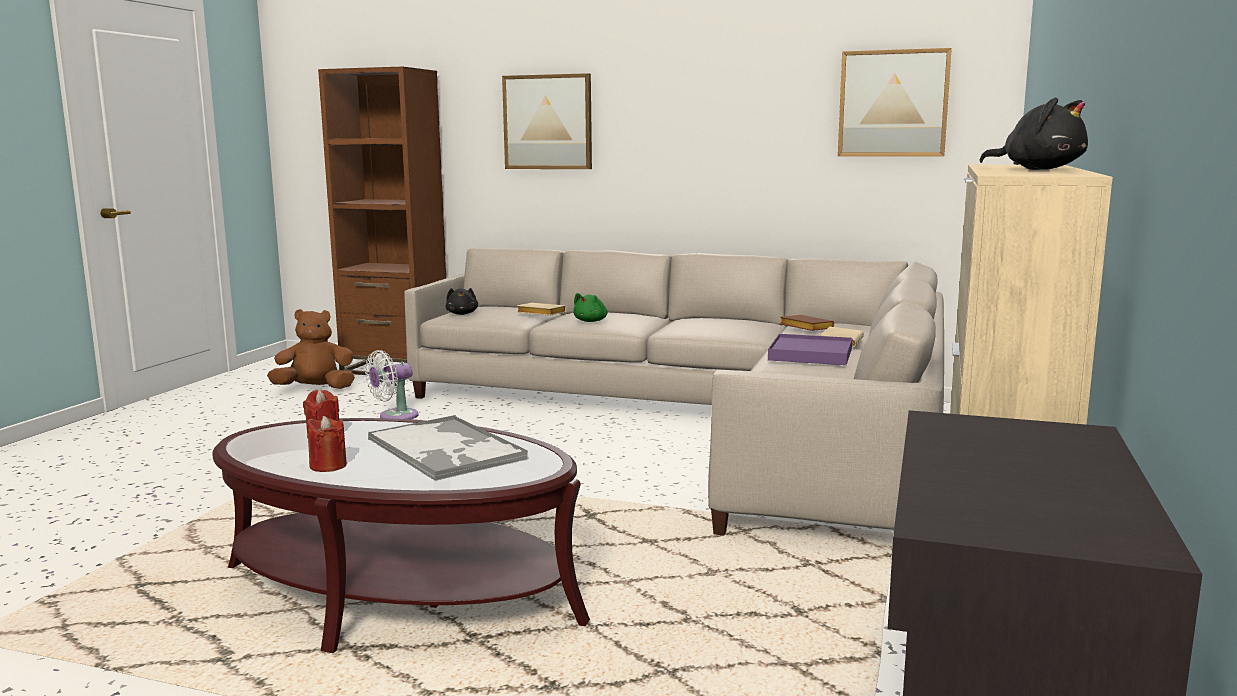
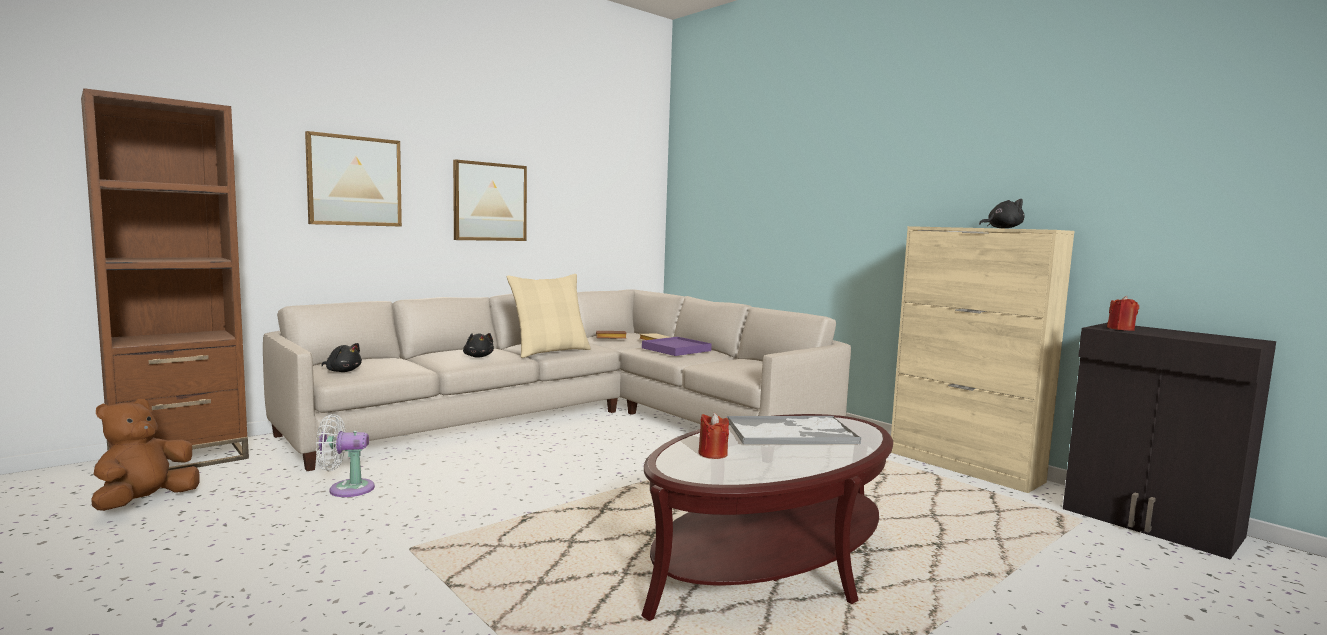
camera: 60 degrees left, 5 degrees down
red candle [307,416,347,472] -> red candle moved to [1107,296,1139,331]
white fan [365,350,418,420] -> white fan turned 90 degrees clockwise [316,414,375,497]
beige book [517,303,566,316] -> none
green plush toy [573,293,608,322] -> black plush toy [463,333,494,358]
picture [838,48,952,157] -> picture moved to [453,160,527,241]
none -> beige pillow [507,274,591,358]

